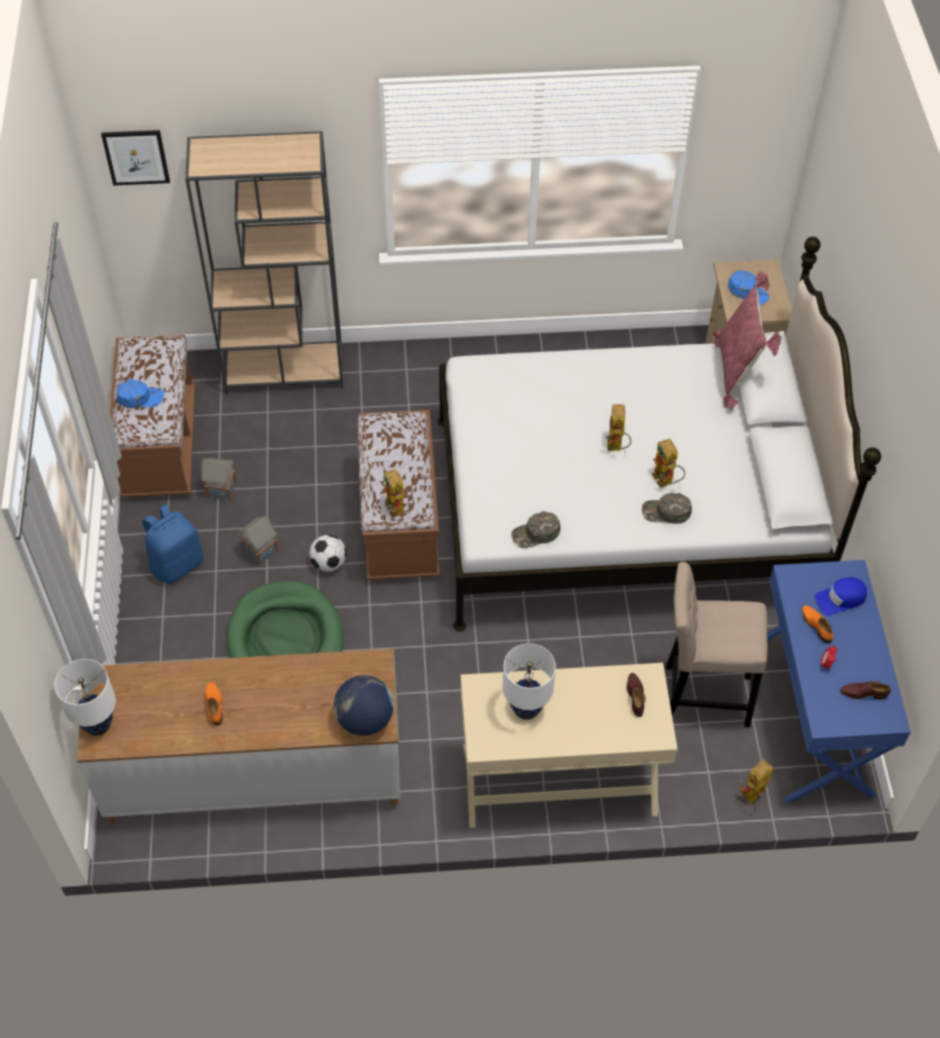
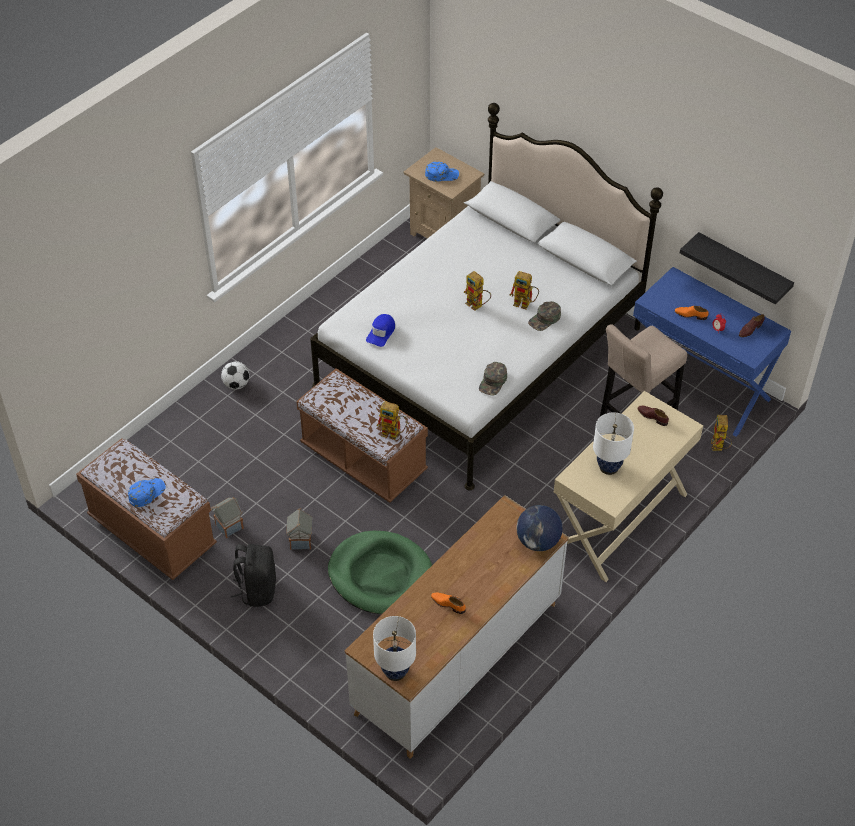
camera: 45 degrees left, 5 degrees down
picture [101,130,170,186] -> none
blue backpack [142,504,204,584] -> black backpack [231,544,276,607]
bookcase [185,131,343,394] -> none
football [309,535,346,572] -> football moved to [221,361,250,390]
red pillow [713,271,782,410] -> none
blue cap [814,577,867,616] -> blue cap moved to [366,314,395,347]
none -> black shelf [680,232,794,305]

